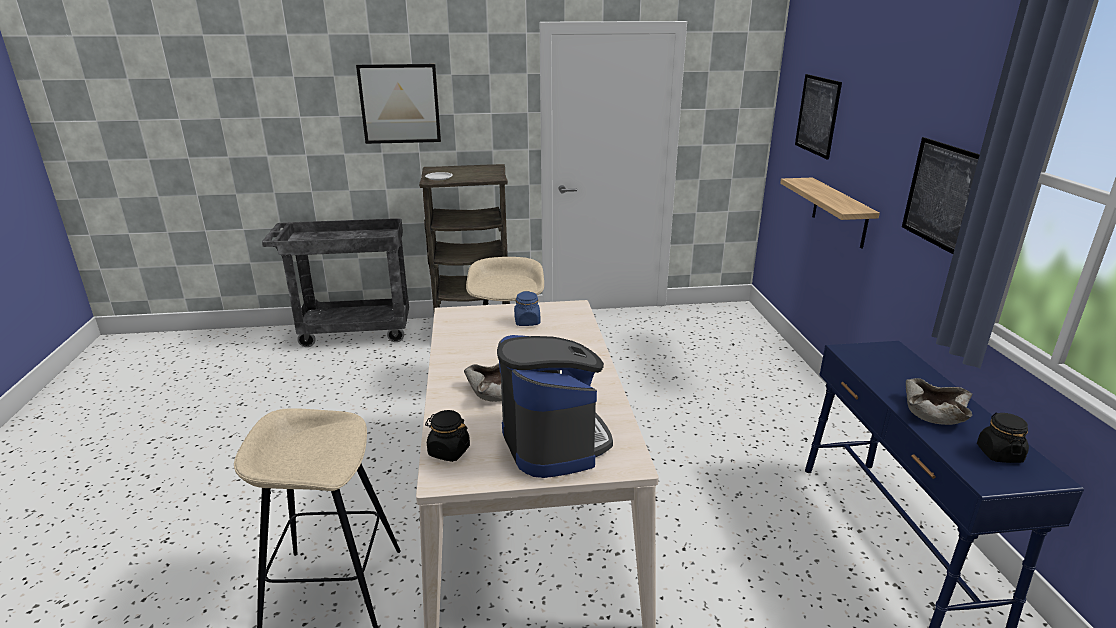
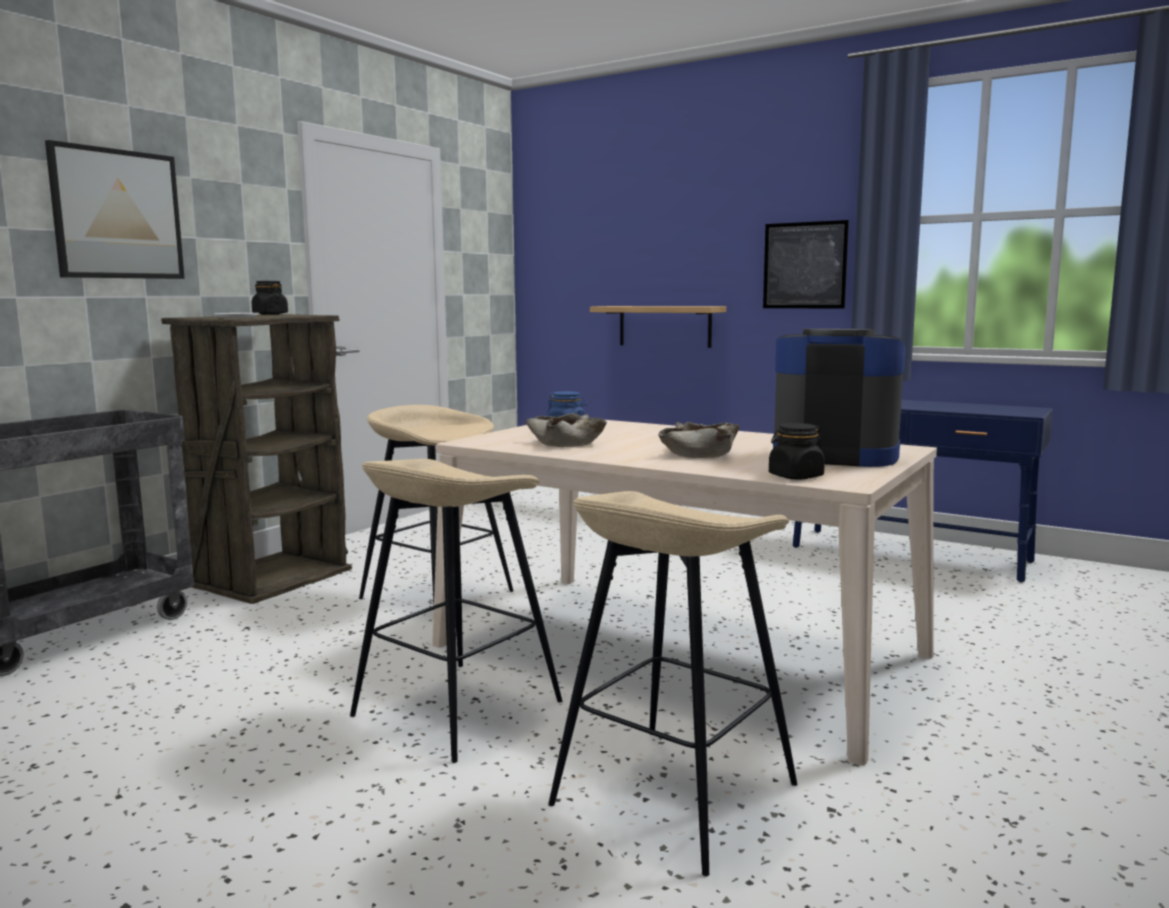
camera: 50 degrees left, 15 degrees down
picture [795,74,842,160] -> none
beige bowl [906,378,973,425] -> beige bowl moved to [525,413,607,447]
black jar [977,412,1029,463] -> black jar moved to [252,281,288,315]
none -> beige stool [350,459,562,763]

